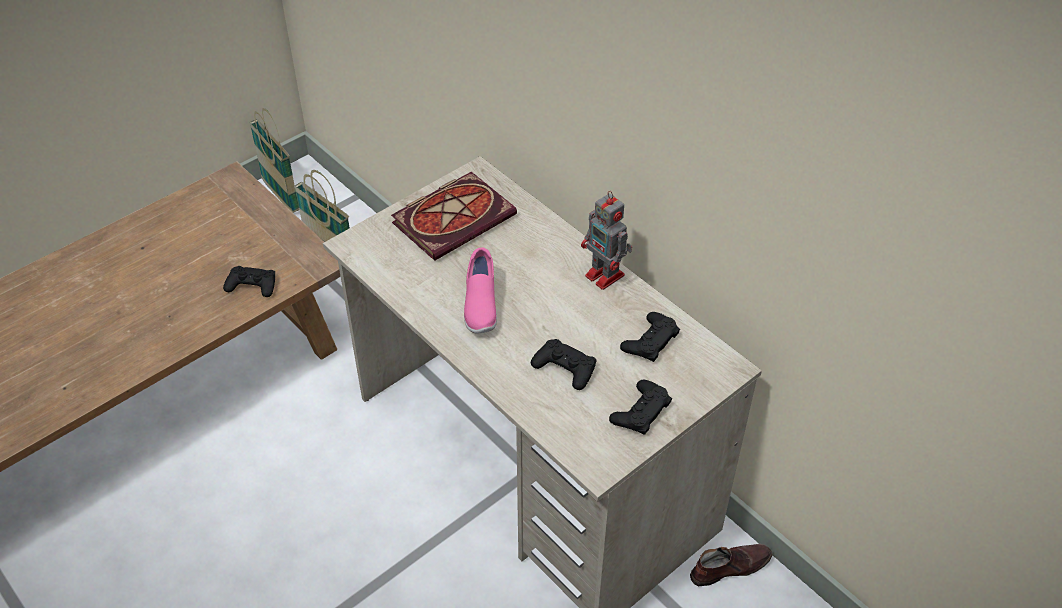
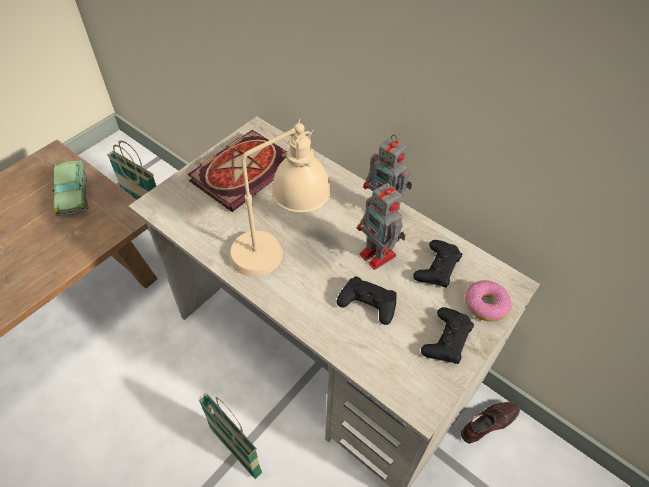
camera: 10 degrees left, 5 degrees up
black game controller [223,266,275,297] -> none
basket [249,108,299,213] -> basket moved to [198,392,263,479]
pink shoe [464,247,497,334] -> beige table lamp [229,118,331,277]
none -> toy car [52,159,88,216]
none -> toy robot [357,182,406,270]
none -> donut [465,280,512,322]

